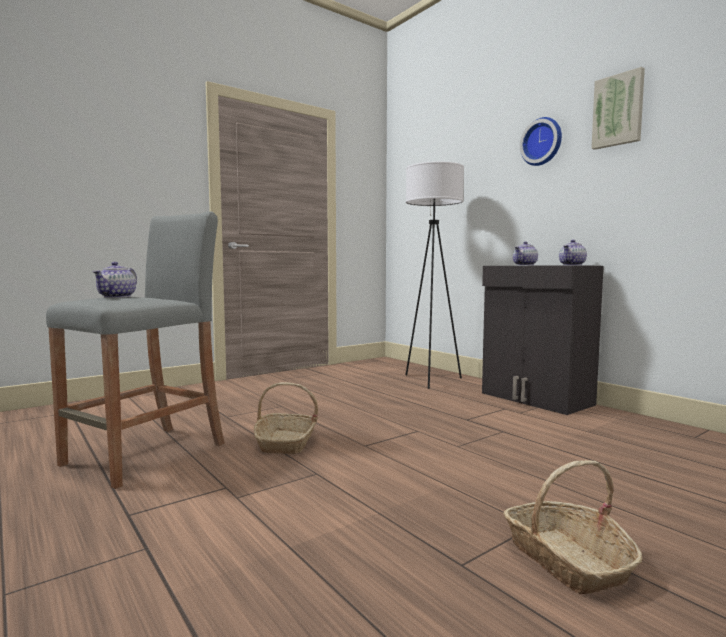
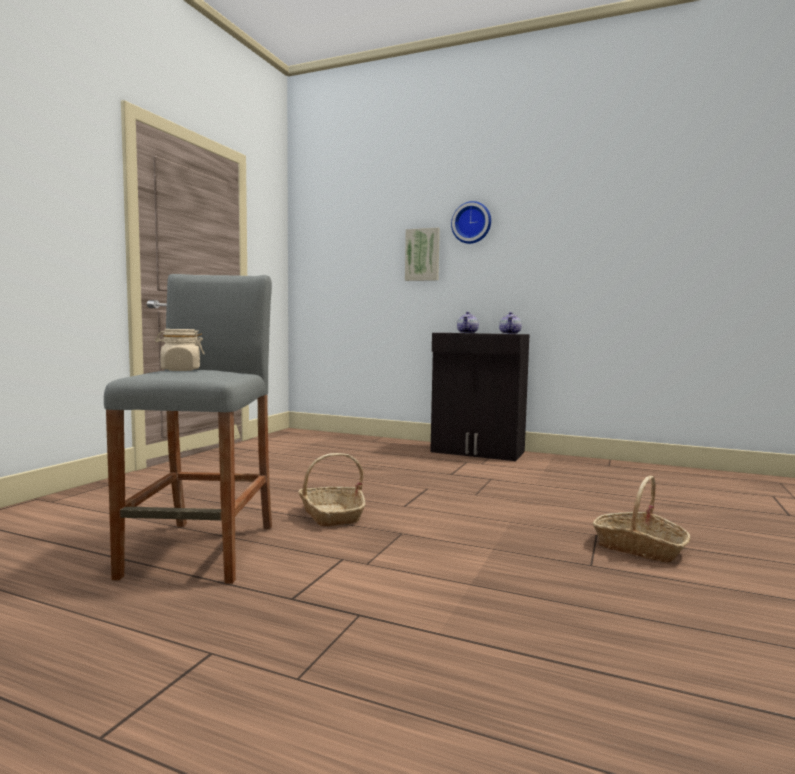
camera: 30 degrees left, 0 degrees up
teapot [92,262,137,298] -> beige jar [155,329,205,371]
white floor lamp [406,161,464,389] -> none
picture [591,67,645,150] -> picture moved to [405,228,440,281]

